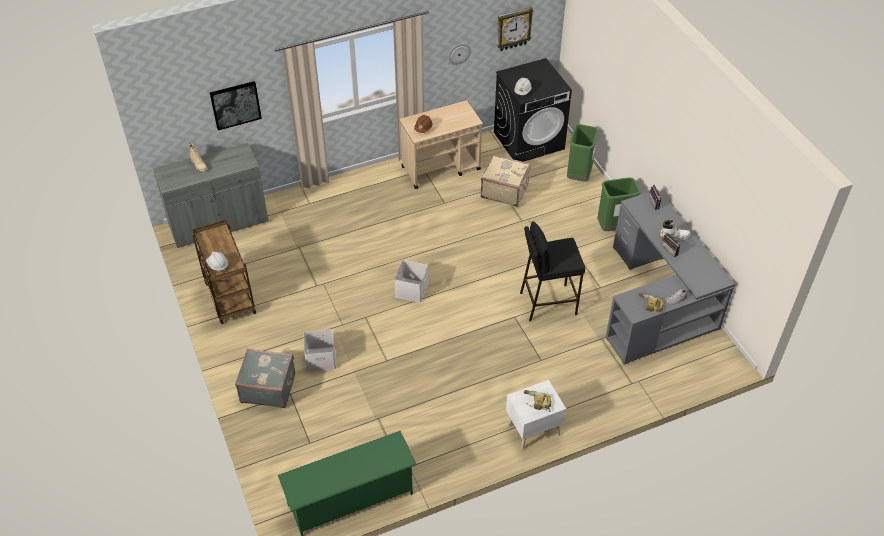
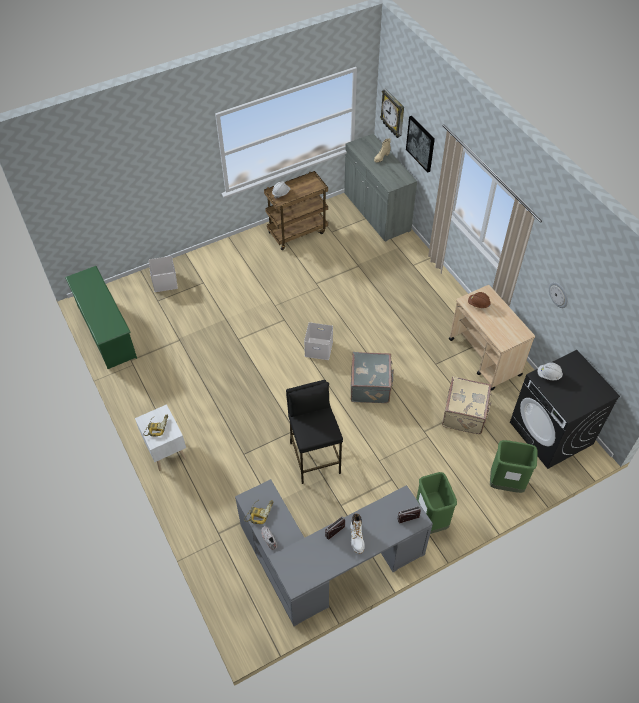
camera: 85 degrees right, 5 degrees up
grey suitcase [235,349,295,408] -> grey suitcase moved to [351,352,394,403]
white storage box [304,329,336,372] -> white storage box moved to [149,256,178,292]
wall clock [497,7,534,51] -> wall clock moved to [380,88,404,138]

